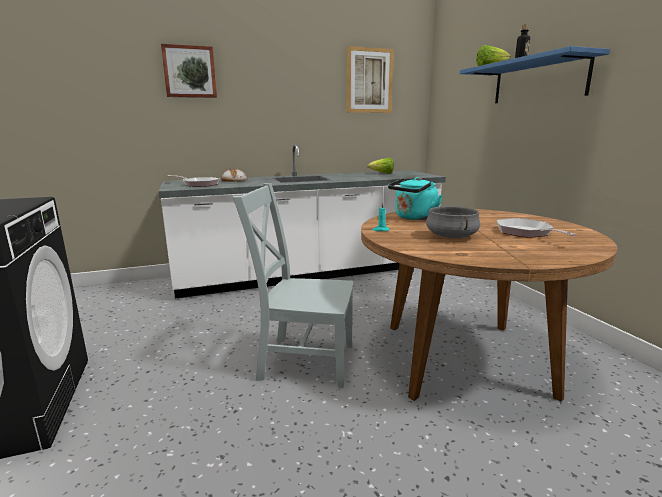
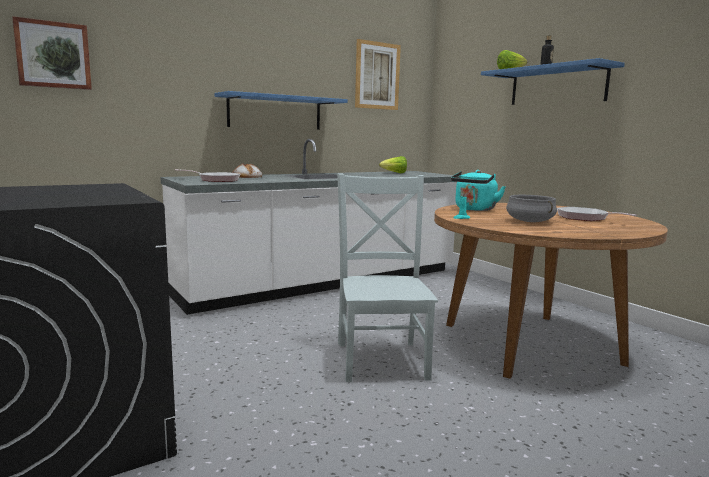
camera: 15 degrees left, 5 degrees down
picture [161,44,217,98] -> picture moved to [12,16,92,90]
grey chair [233,183,354,388] -> grey chair turned 90 degrees clockwise [337,174,438,382]
none -> blue shelf [215,91,348,130]

